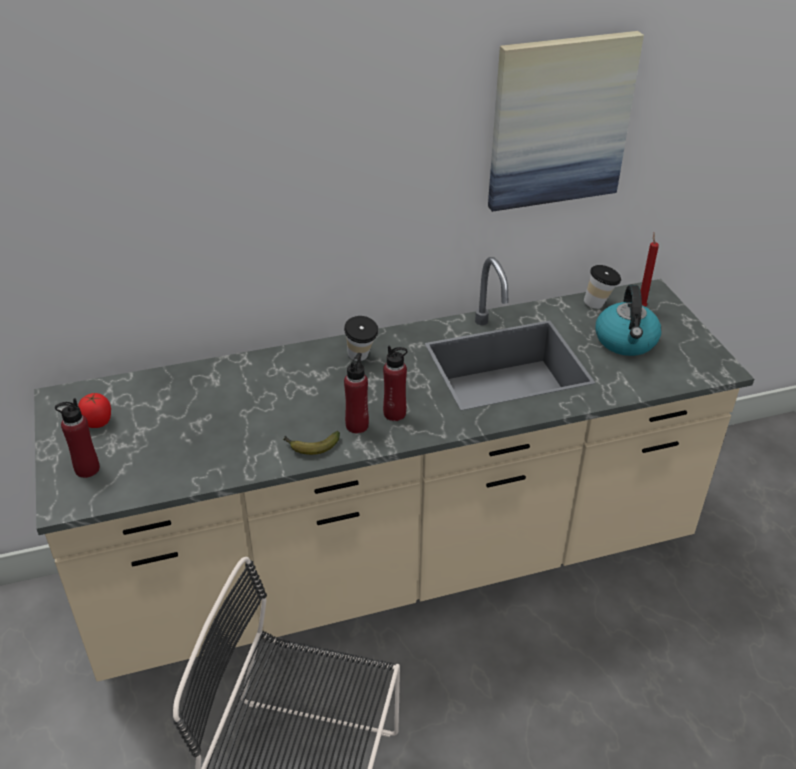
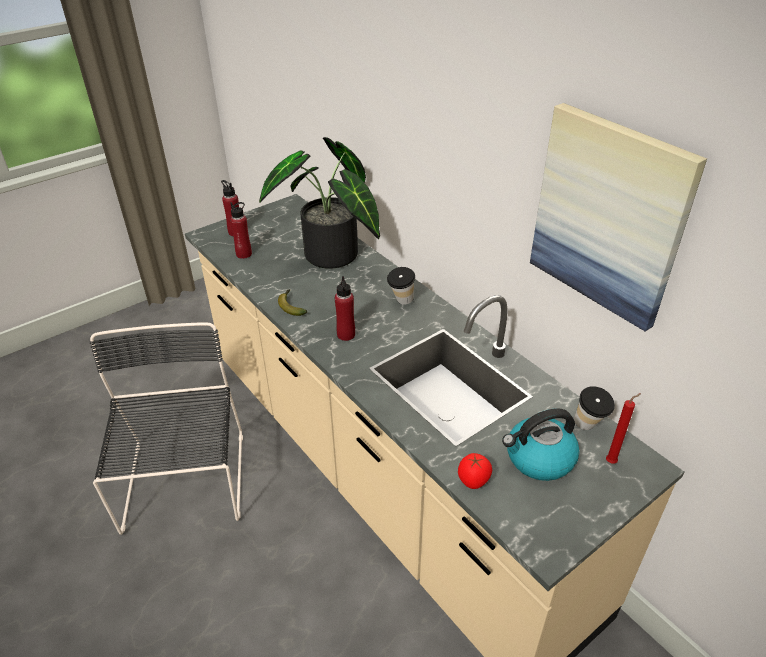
camera: 70 degrees right, 0 degrees up
tomato [78,393,111,428] -> tomato moved to [458,453,492,489]
red bottle [344,353,369,433] -> red bottle moved to [230,202,252,259]
none -> potted plant [259,137,380,269]

